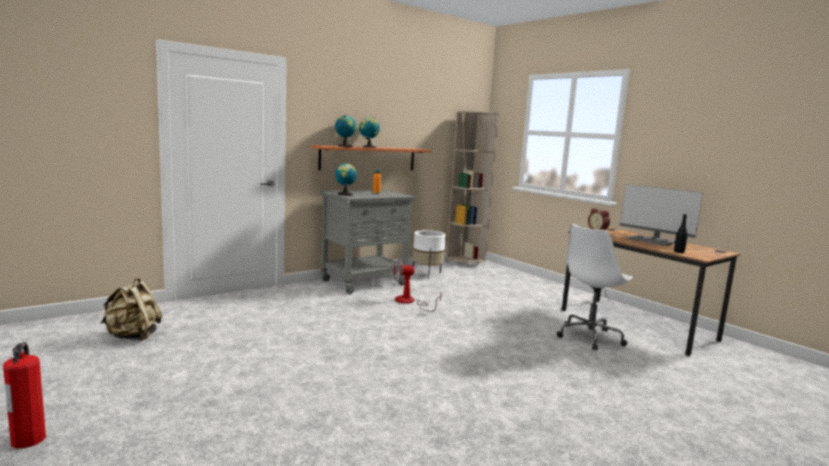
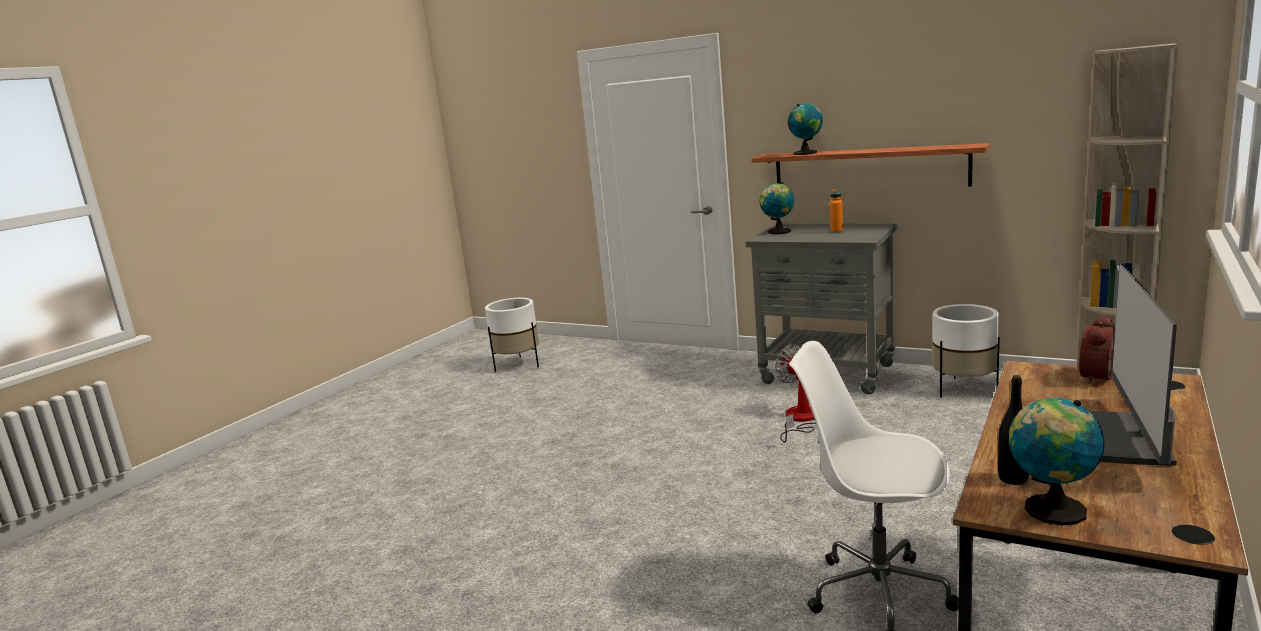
camera: 70 degrees right, 5 degrees up
fire extinguisher [3,342,46,448] -> none
beige backpack [101,278,162,341] -> white planter [485,298,539,372]
globe [359,117,380,148] -> globe moved to [1009,398,1105,525]

